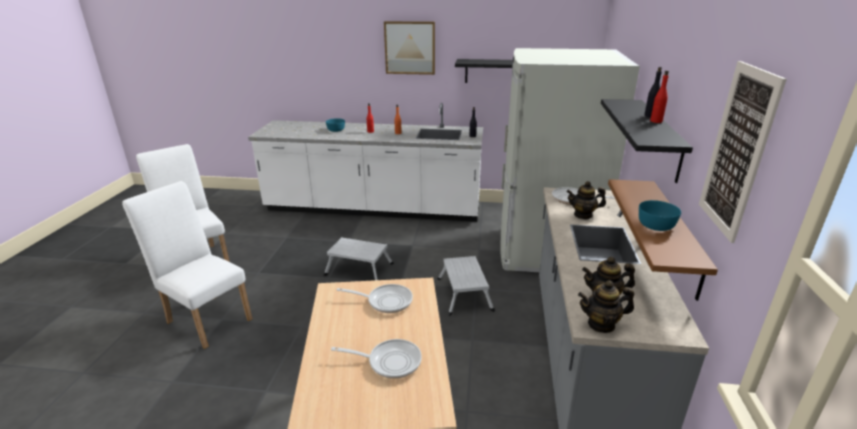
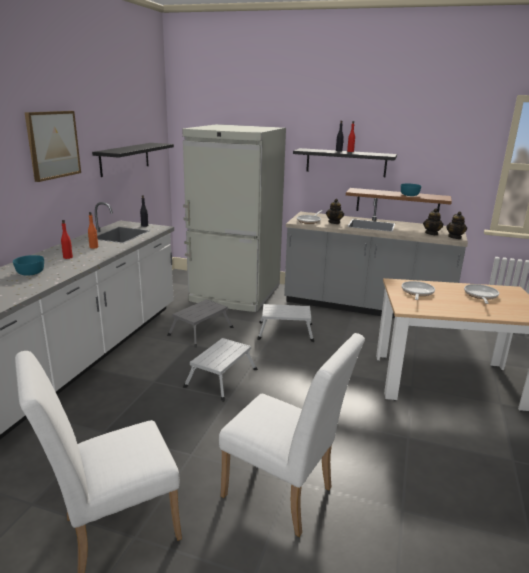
camera: 80 degrees left, 5 degrees down
white chair [122,181,252,349] -> white chair turned 105 degrees counterclockwise [219,333,365,537]
picture [699,61,787,243] -> none
none -> grey step ladder [167,299,234,348]

